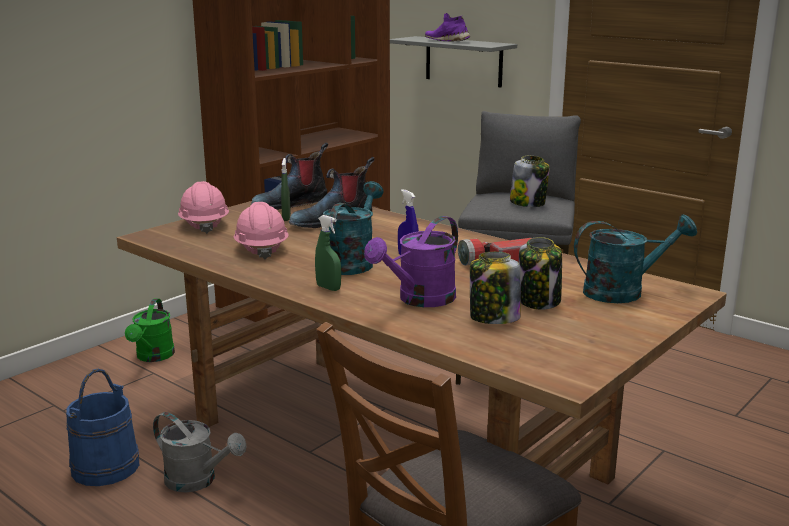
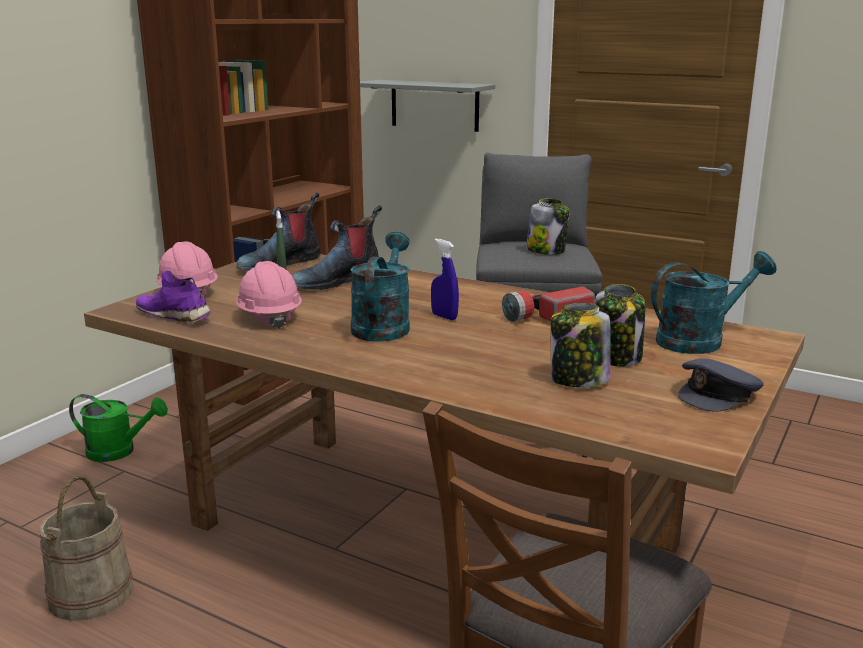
camera: 10 degrees left, 0 degrees up
blue bucket [66,369,139,486] -> beige bucket [39,475,133,621]
green watering can [125,299,175,362] -> green watering can turned 75 degrees counterclockwise [69,394,168,462]
grey watering can [153,412,247,493] -> none
green spray bottle [315,215,341,291] -> none
purple watering can [364,216,458,307] -> none
purple shoe [425,13,470,42] -> purple shoe moved to [136,271,211,323]
none -> grey cap [678,359,764,412]

